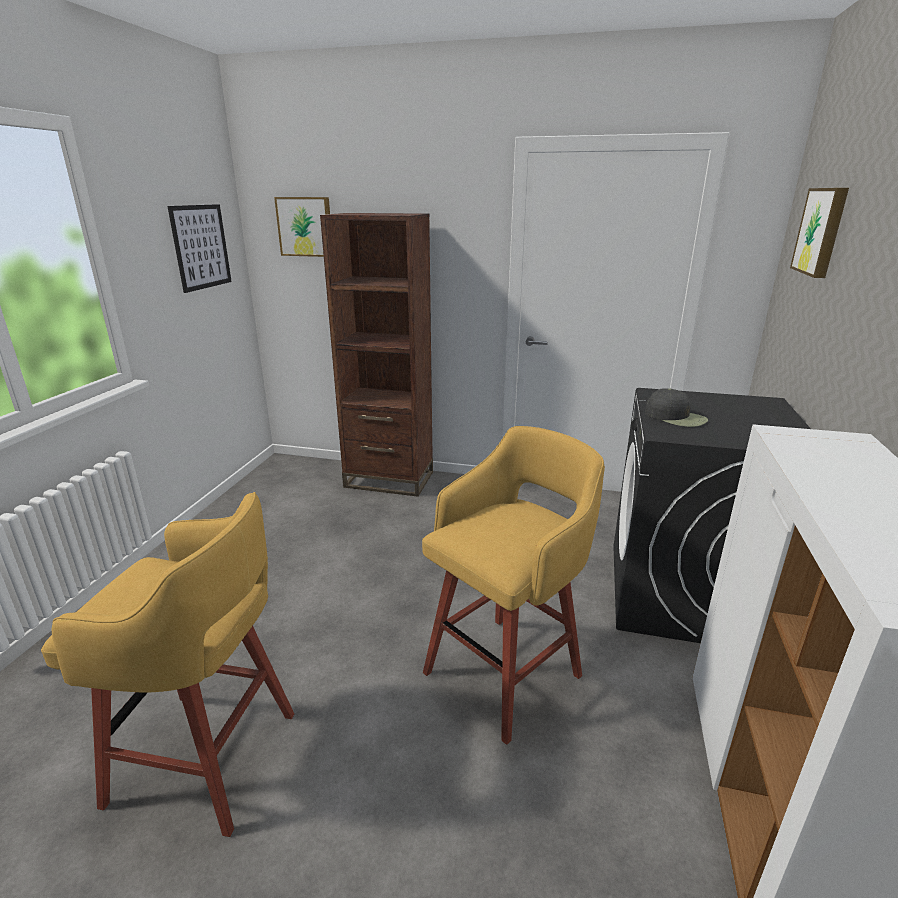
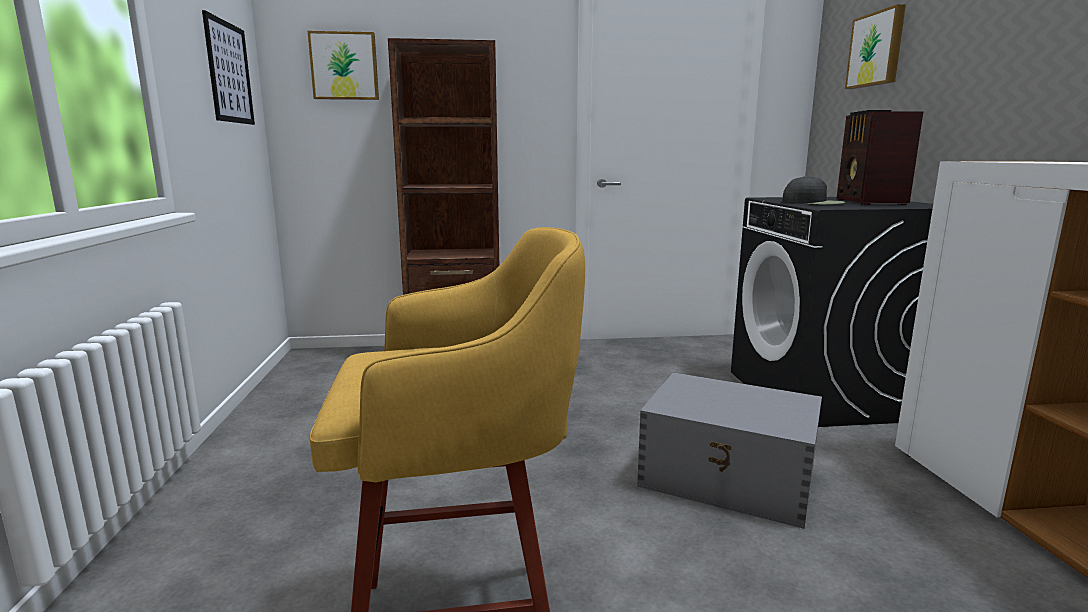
camera: 20 degrees left, 10 degrees down
yellow stool [422,426,605,745] -> grey storage box [637,372,822,529]
none -> radio [837,110,923,205]

